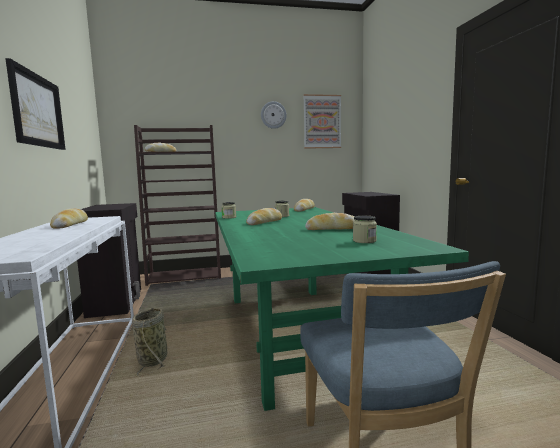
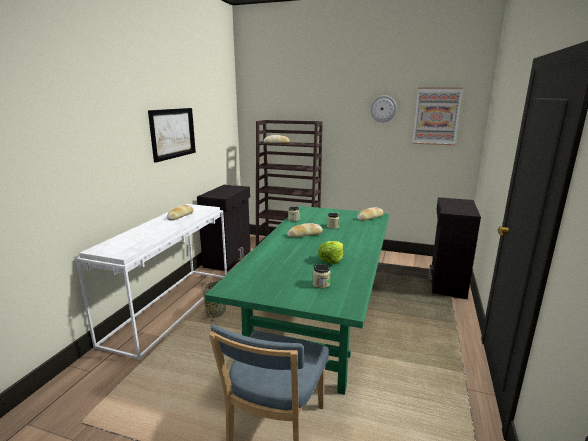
camera: 30 degrees right, 10 degrees up
bread [305,213,355,230] -> lettuce [318,241,343,264]

